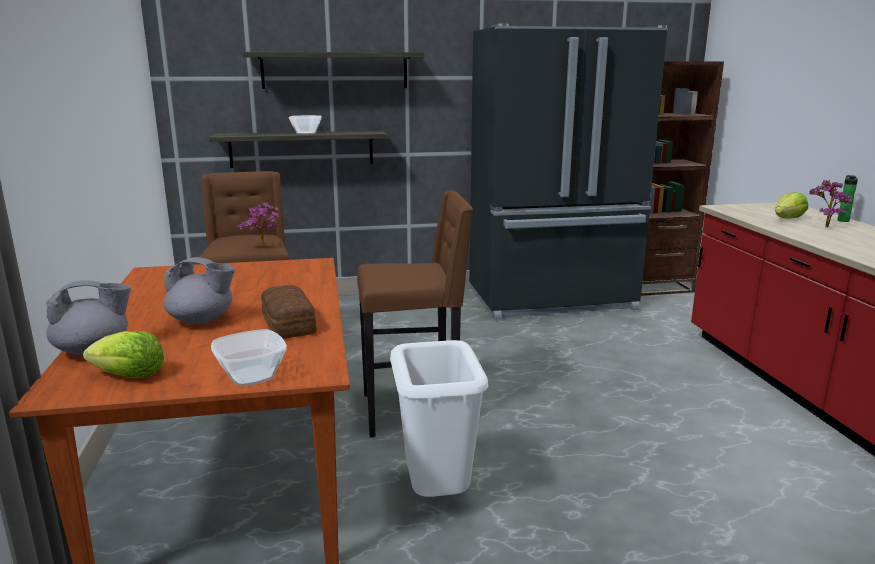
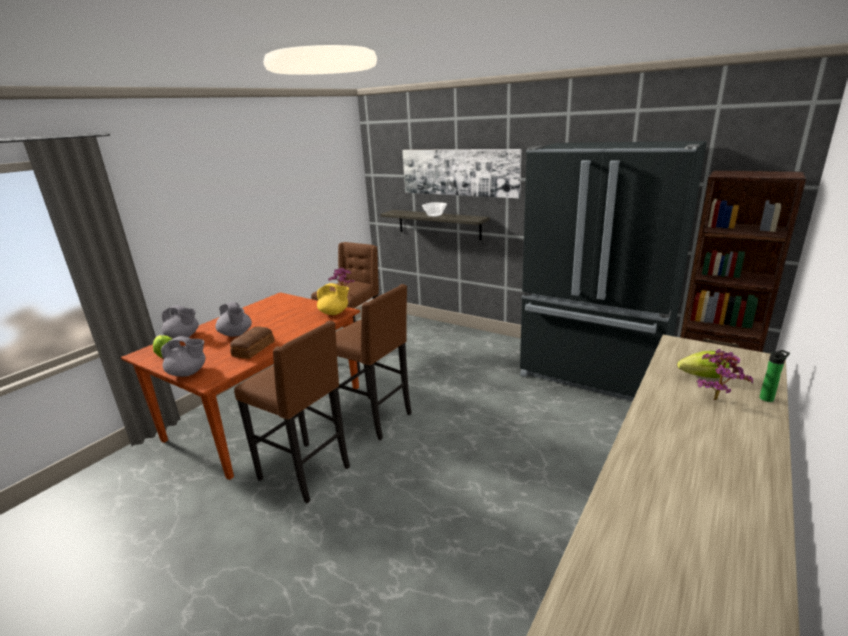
camera: 45 degrees right, 5 degrees up
bowl [211,329,287,386] -> grey teapot [161,336,205,377]
shelf [243,52,424,89] -> picture [402,149,521,198]
white trash can [390,340,488,497] -> brown stool [234,321,350,503]
none -> yellow teapot [317,283,349,315]

